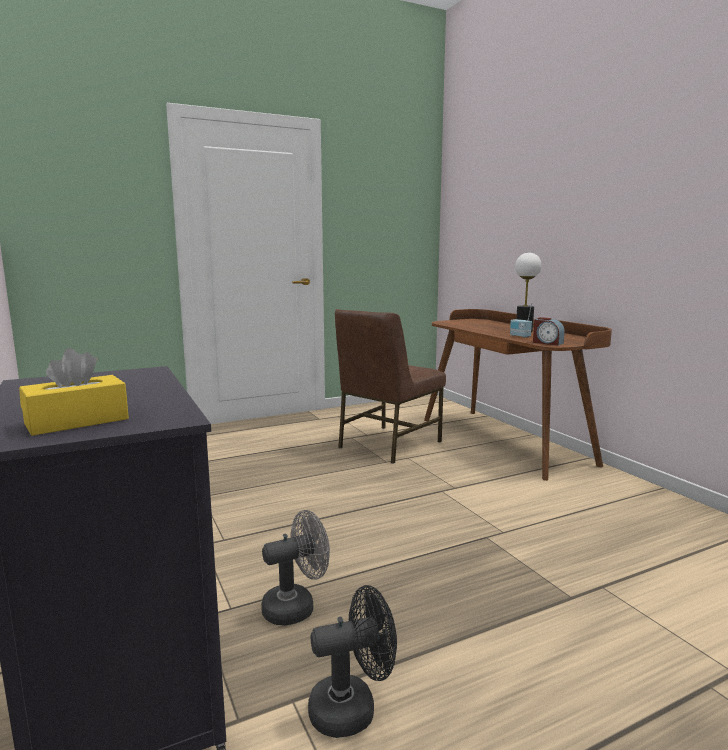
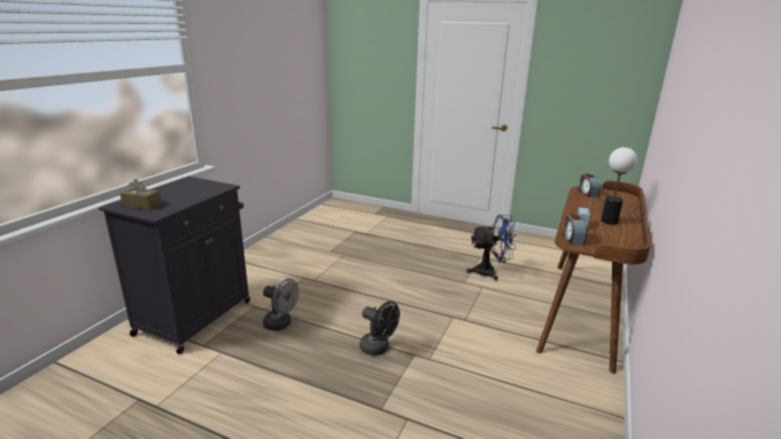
camera: 50 degrees right, 10 degrees up
yellow tissue box [19,348,129,436] -> brown tissue box [120,179,162,209]
black fan [308,585,397,738] -> black fan moved to [360,301,400,356]
brown chair [335,309,446,464] -> blue fan [467,215,517,281]
none -> alarm clock [579,174,601,197]

